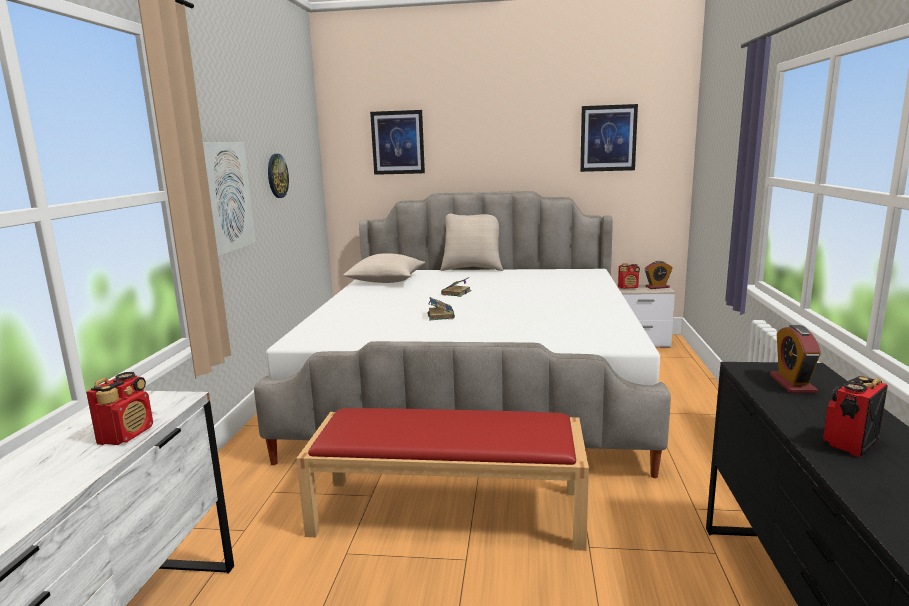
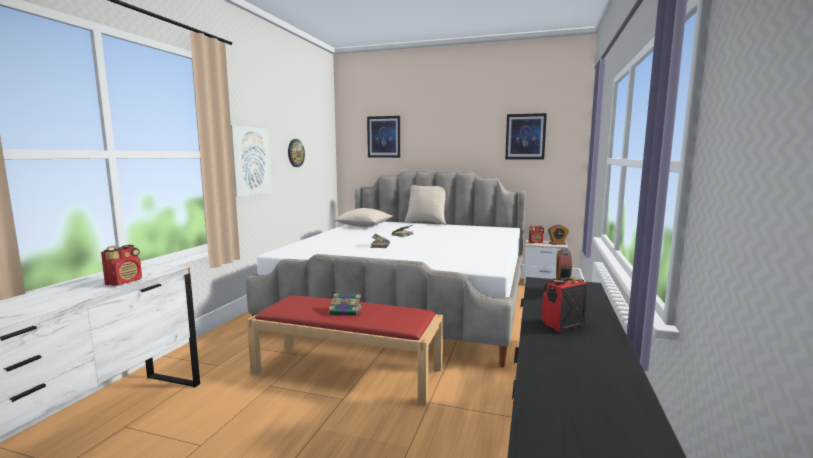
camera: 10 degrees right, 5 degrees down
none -> book [329,293,362,316]

